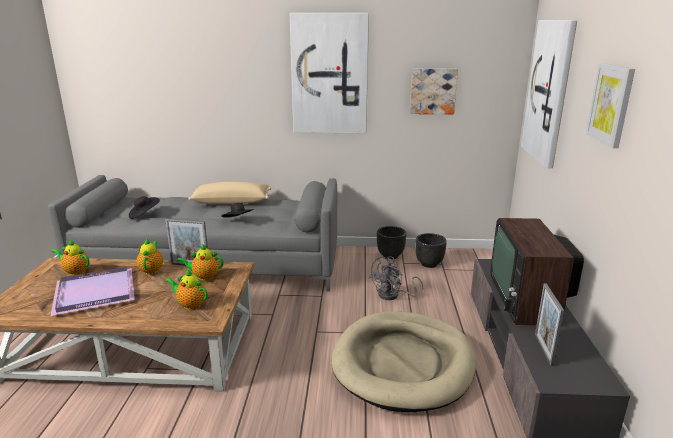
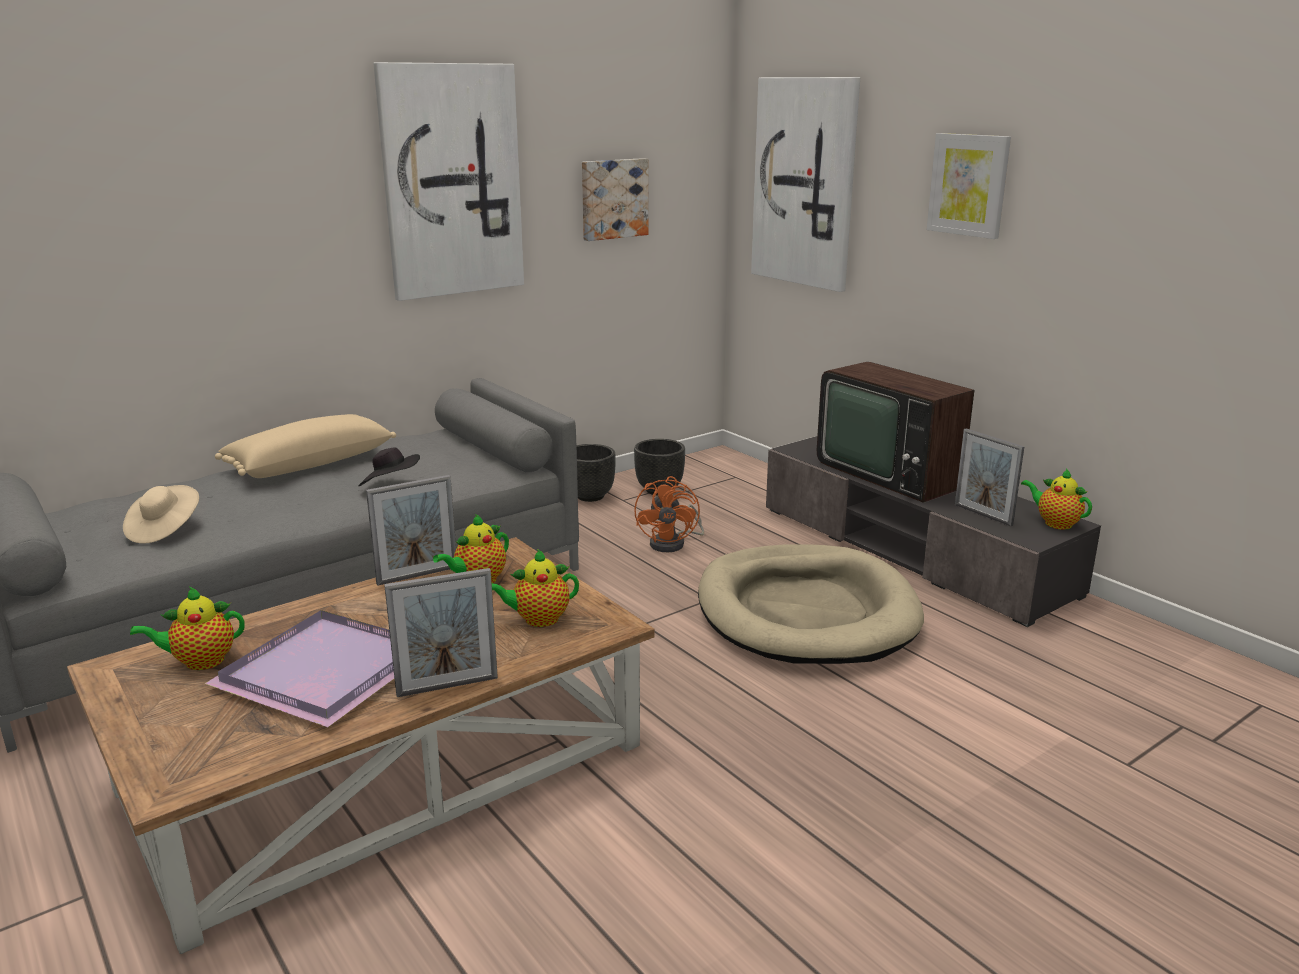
camera: 40 degrees left, 0 degrees up
black hat [129,196,160,219] -> beige hat [123,485,199,543]
teapot [136,239,163,275] -> teapot moved to [1021,468,1092,530]
grey fan [369,256,423,300] -> orange fan [634,476,704,552]
none -> picture frame [384,568,498,697]

